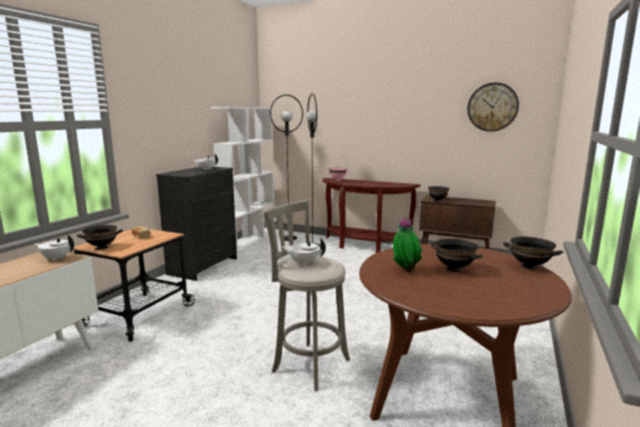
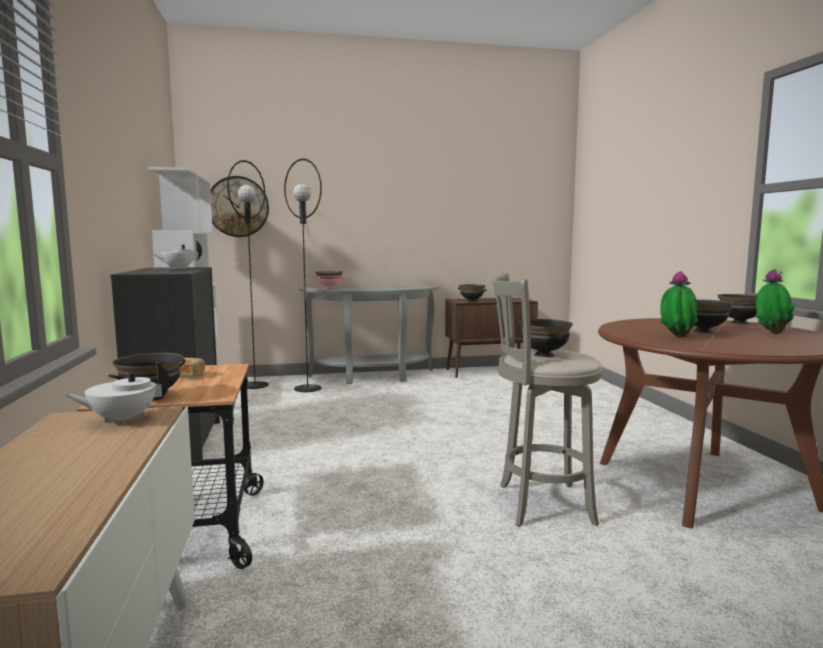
camera: 35 degrees left, 5 degrees down
white teapot [281,238,326,266] -> black bowl [519,319,573,357]
brown console table [322,178,421,253] -> grey console table [300,286,439,384]
wall clock [467,83,519,132] -> wall clock moved to [211,176,269,237]
none -> potted plant [755,269,795,334]

